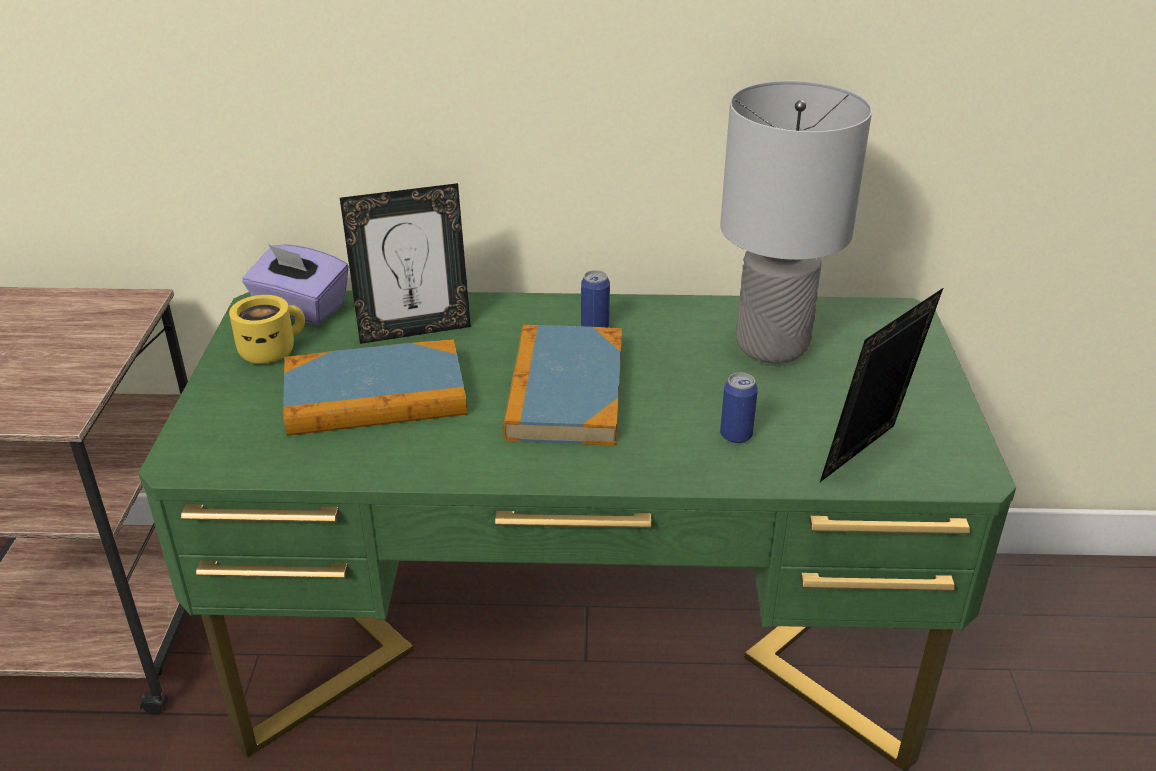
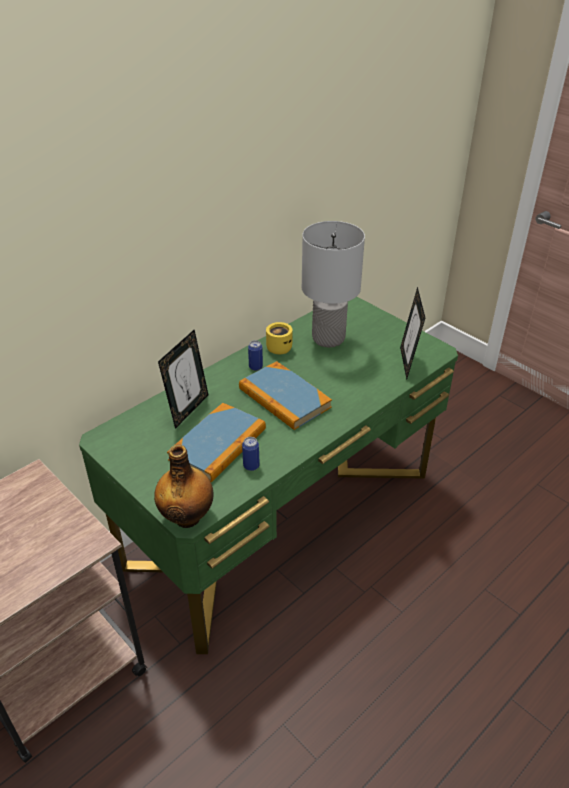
camera: 45 degrees left, 5 degrees up
yellow mug [229,295,305,364] -> yellow mug moved to [266,322,292,354]
purple tissue box [242,244,349,325] -> none
can [720,372,758,444] -> can moved to [242,437,260,471]
none -> bottle [154,445,213,528]

